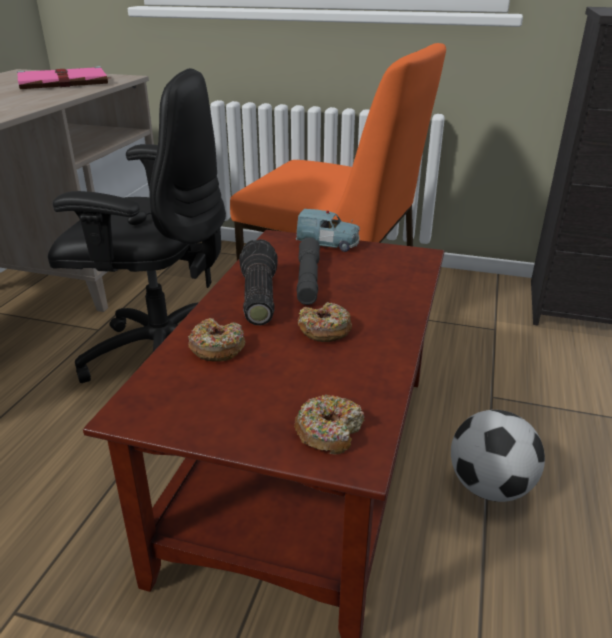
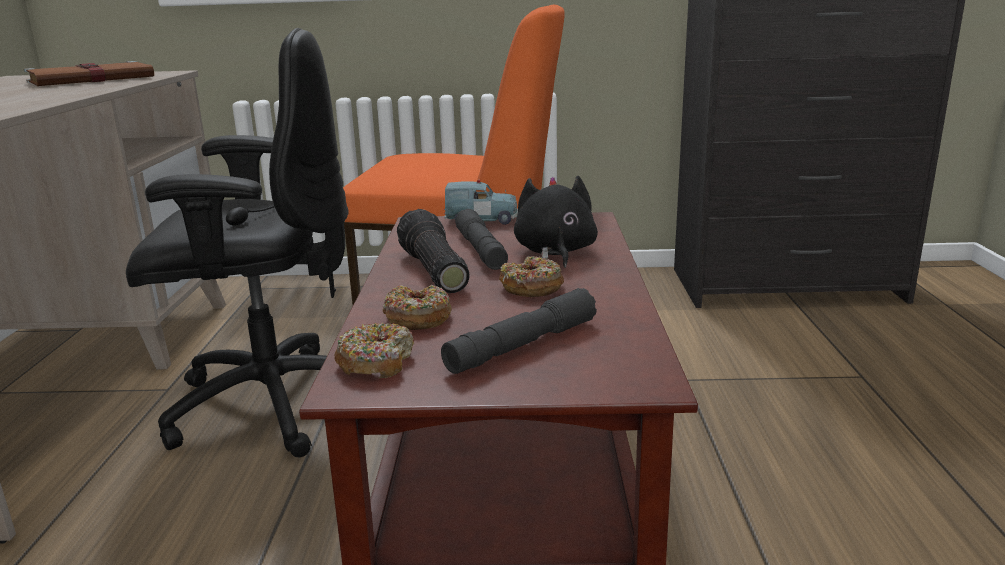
camera: 15 degrees left, 10 degrees down
pink book [17,66,111,89] -> brown book [24,61,154,86]
donut [294,395,364,455] -> donut moved to [334,323,414,378]
football [451,410,545,502] -> none
none -> grey flashlight [441,288,597,374]
none -> black plush toy [514,176,598,268]

